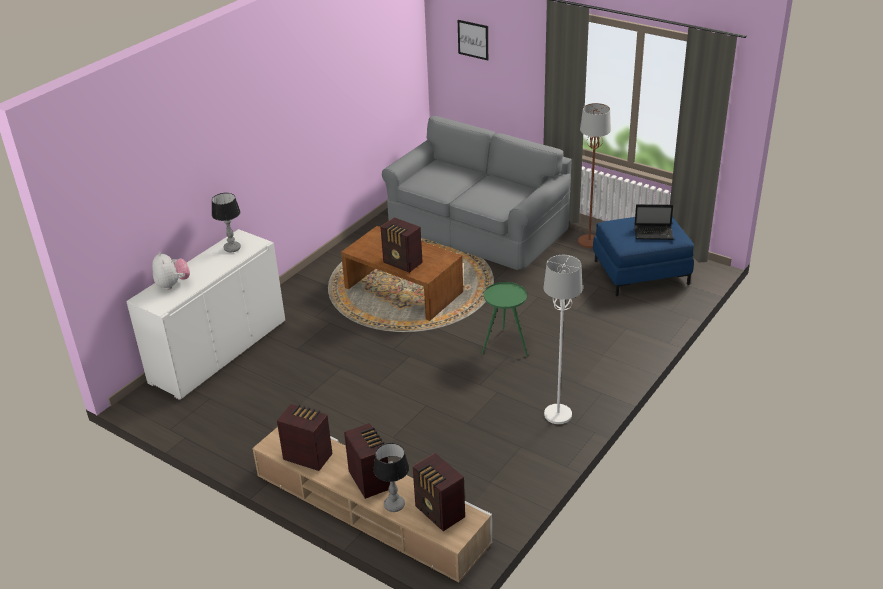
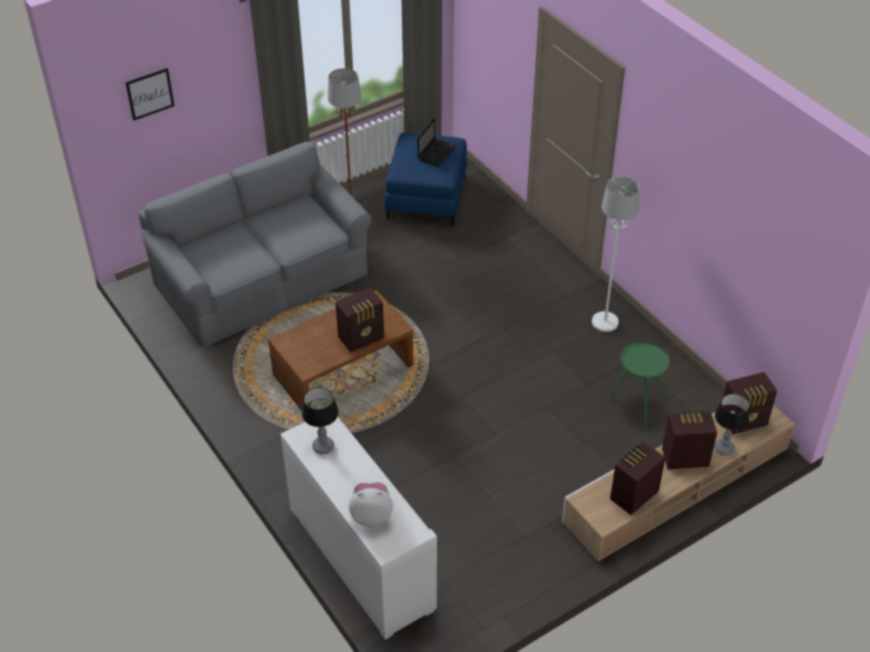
camera: 70 degrees left, 10 degrees up
green side table [482,282,528,357] -> green side table moved to [609,341,670,429]

